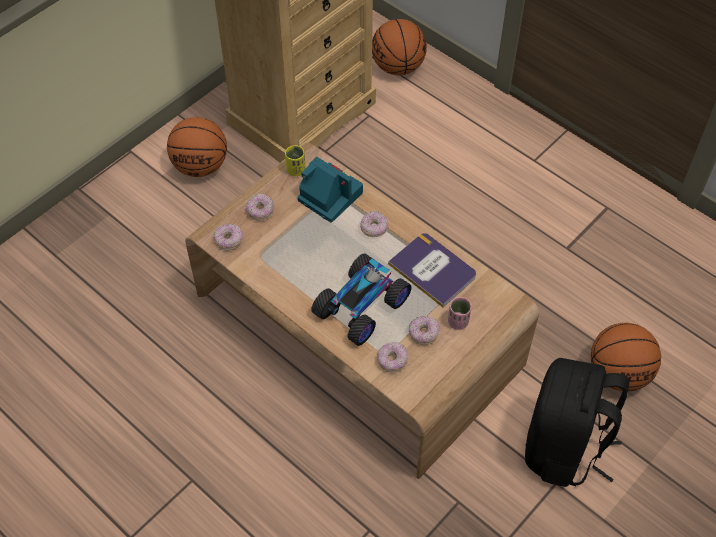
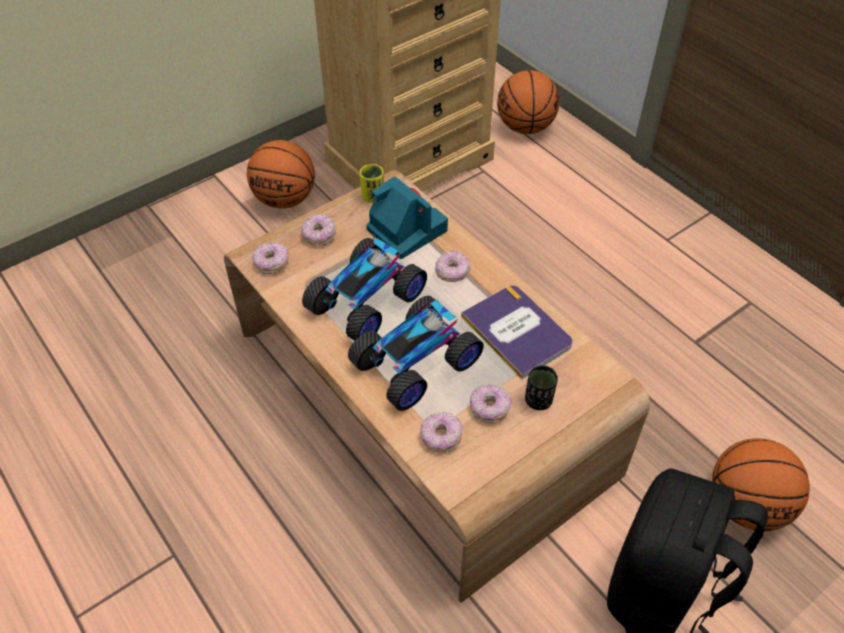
camera: 10 degrees right, 5 degrees down
pink cup [448,297,472,330] -> black cup [525,365,558,410]
none -> toy car [302,238,427,341]

